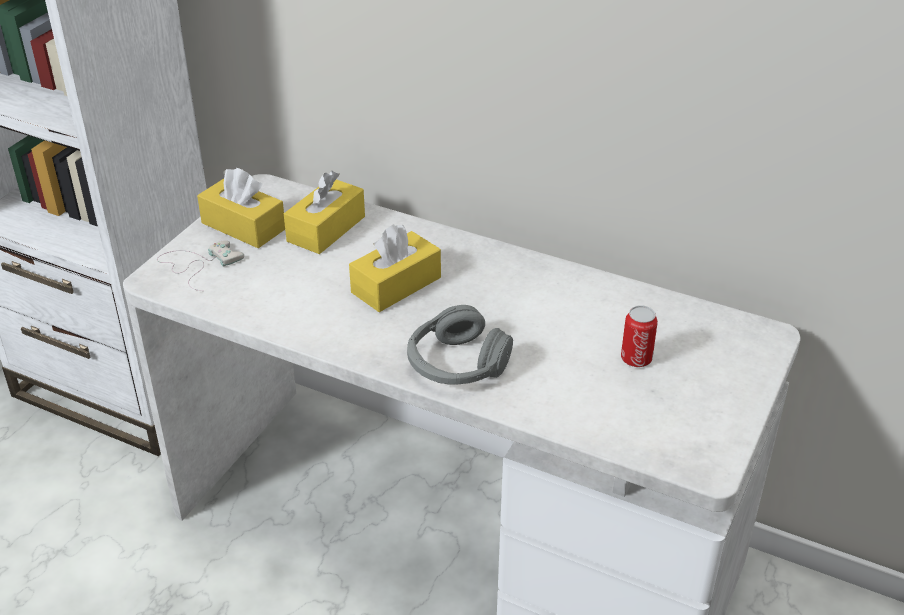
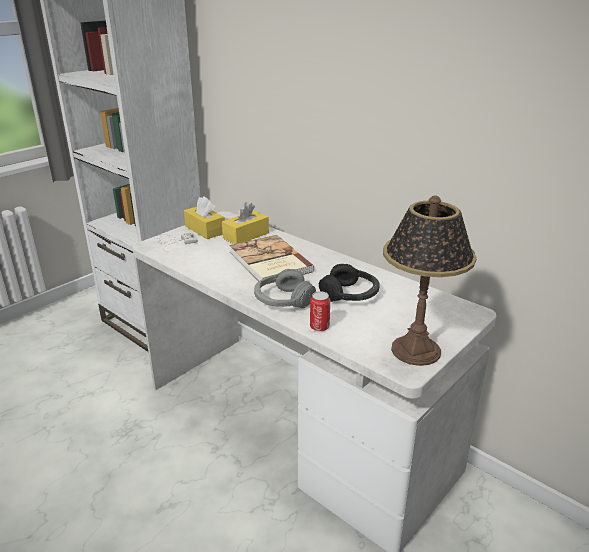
camera: 15 degrees right, 10 degrees down
yellow tissue box [349,224,441,312] -> book [229,235,315,284]
can [621,305,658,367] -> can moved to [310,291,330,331]
none -> black headphones [319,264,380,302]
none -> table lamp [383,195,477,366]

